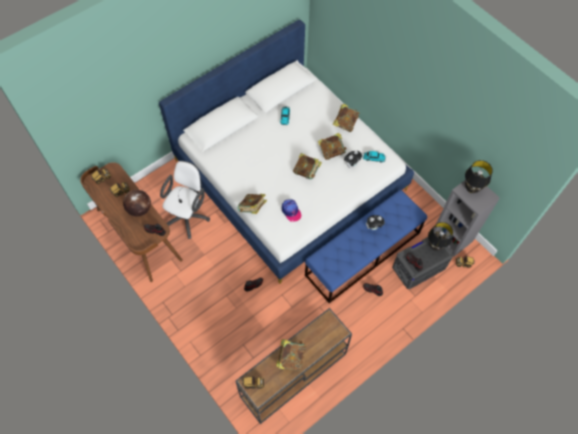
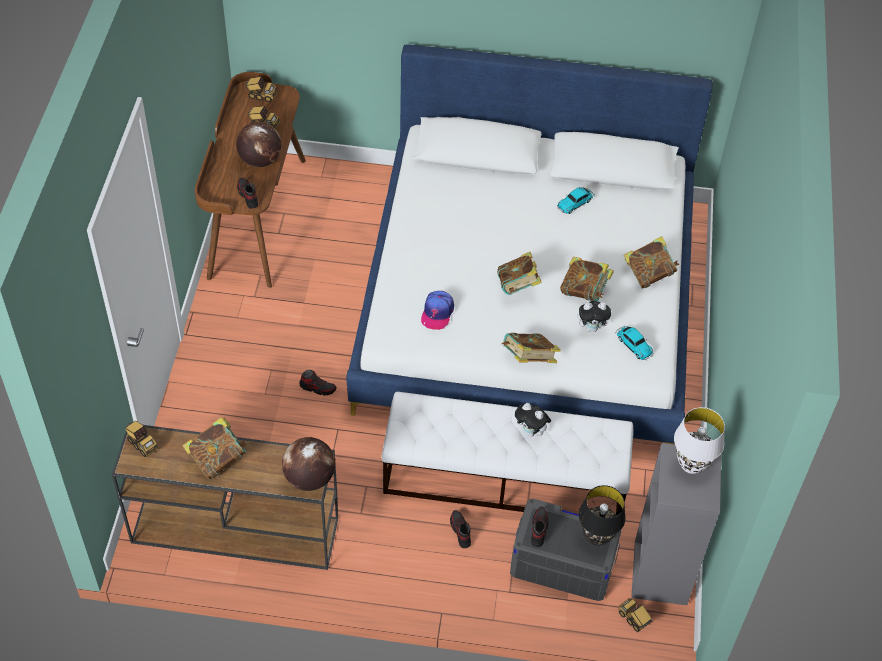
camera: 45 degrees right, 10 degrees down
white office chair [160,161,210,239] -> none
book [238,194,267,214] -> book moved to [502,333,561,363]
blue bench [305,190,427,303] -> white bench [381,392,633,515]
black table lamp [465,160,493,193] -> white table lamp [674,407,725,474]
none -> globe [282,437,335,491]

